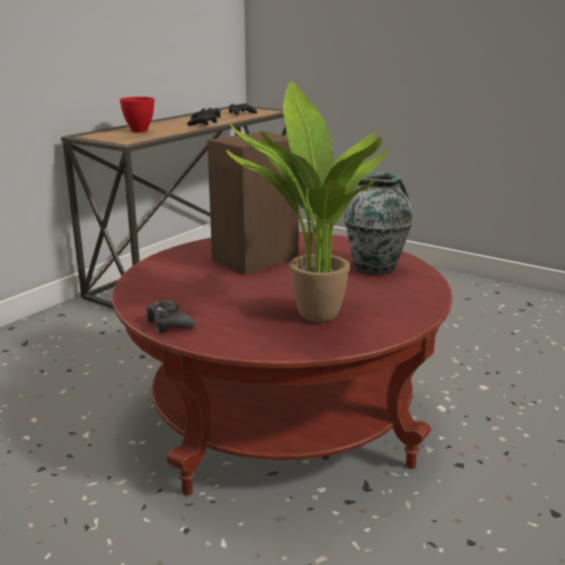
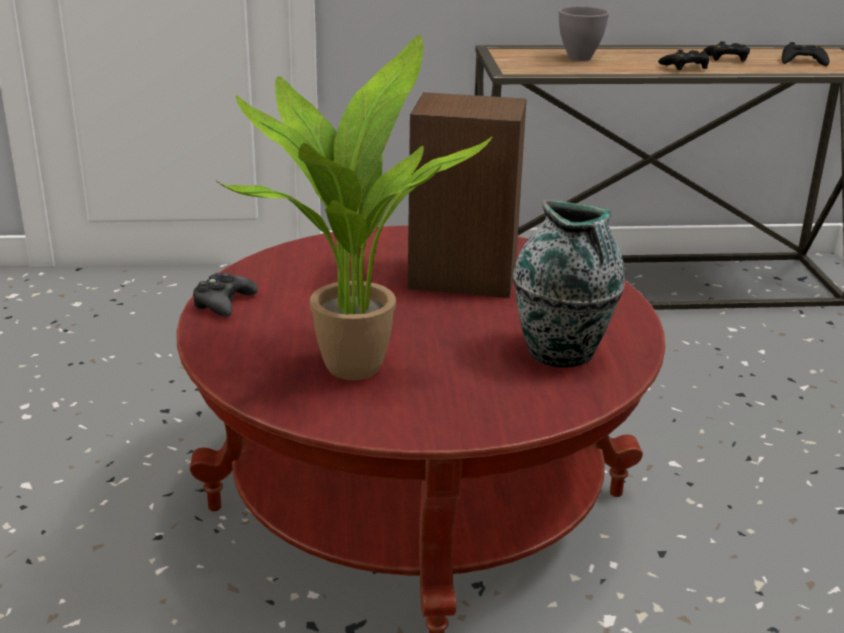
camera: 50 degrees right, 5 degrees up
red bowl [120,97,154,133] -> grey bowl [559,6,609,61]

